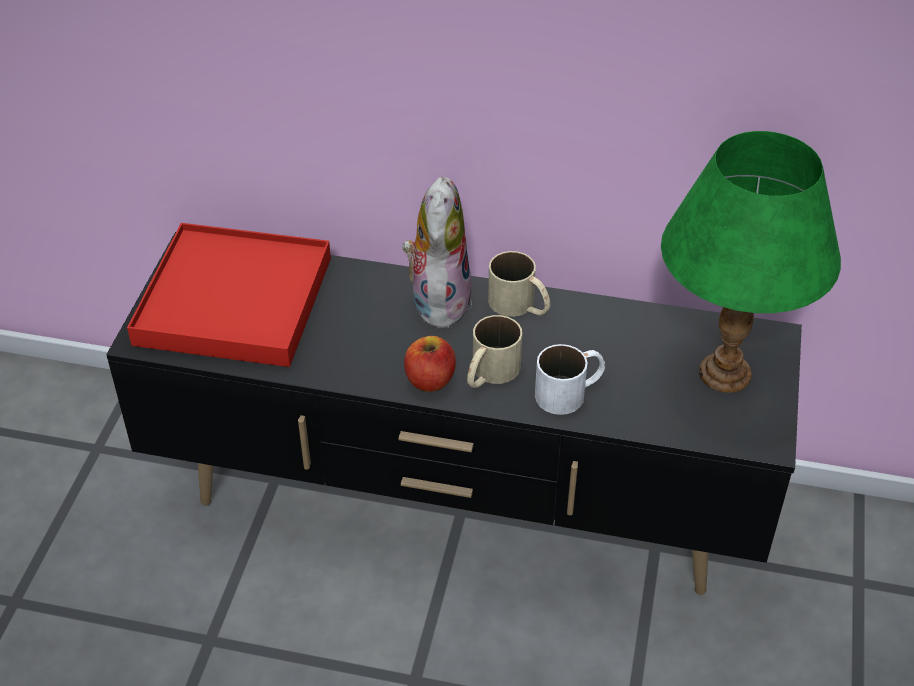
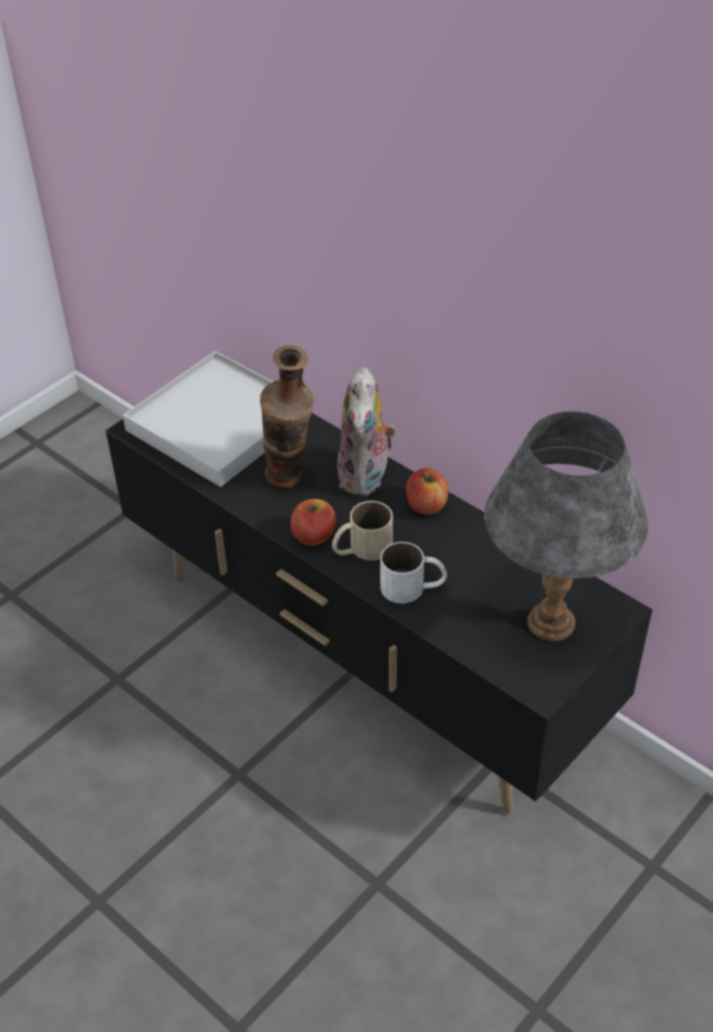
camera: 30 degrees right, 0 degrees up
red tray [127,223,331,367] -> white tray [123,351,311,487]
plush toy [402,177,472,328] -> plush toy turned 150 degrees clockwise [337,367,397,496]
beige mug [488,251,550,317] -> apple [406,468,449,515]
green table lamp [661,131,841,393] -> grey table lamp [484,411,648,641]
none -> vase [260,345,314,489]

